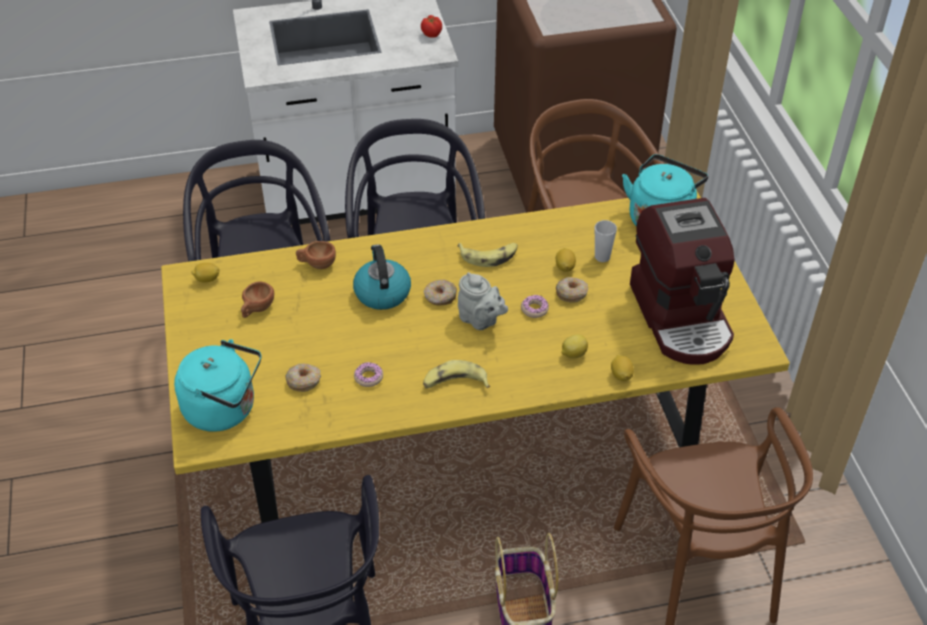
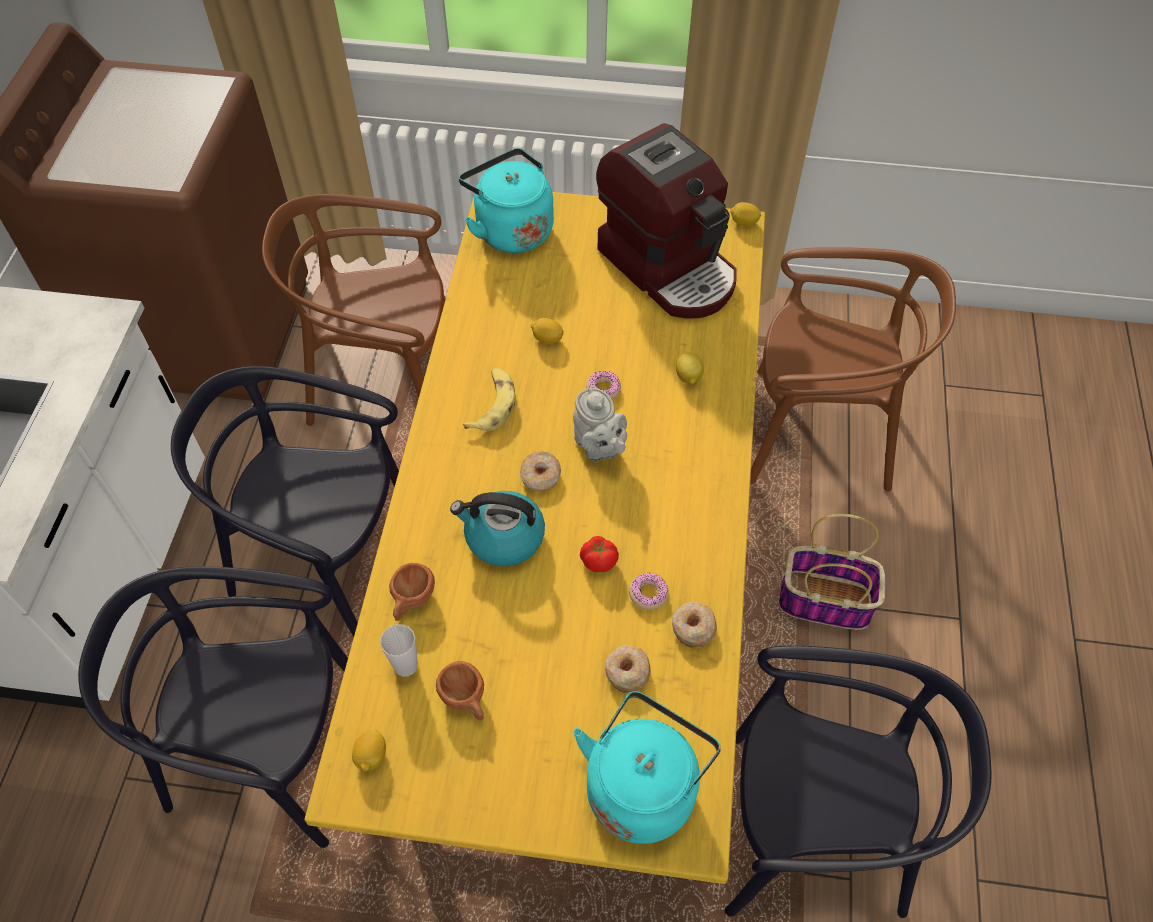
camera: 70 degrees left, 10 degrees up
tomato [421,15,442,38] -> tomato moved to [580,536,619,572]
banana [423,360,490,389] -> none
grey teapot [458,272,508,330] -> grey teapot turned 90 degrees clockwise [573,387,627,461]
donut [556,277,588,303] -> donut moved to [672,601,717,648]
cup [595,220,617,262] -> cup moved to [380,624,418,677]
lemon [611,355,634,381] -> lemon moved to [730,202,761,226]
coffee machine [630,198,735,365] -> coffee machine turned 45 degrees clockwise [596,123,736,319]

